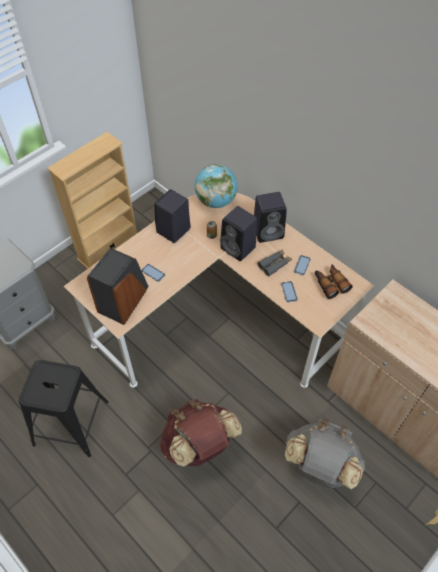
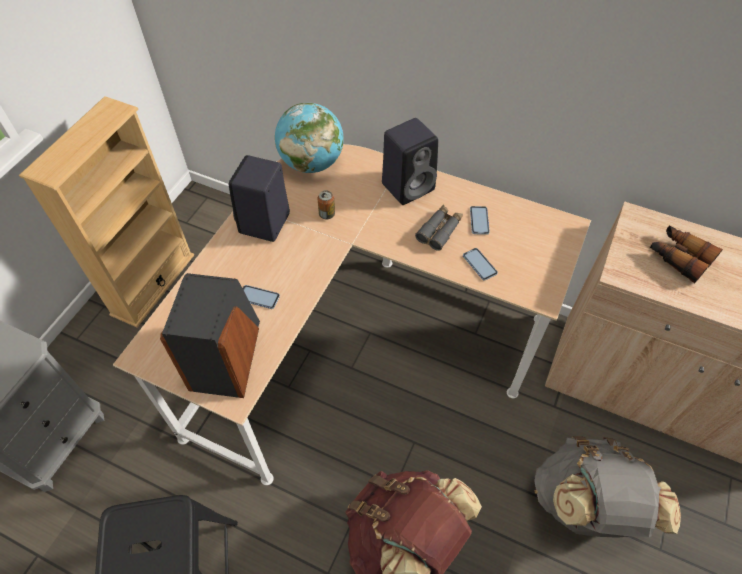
camera: 20 degrees left, 0 degrees up
black speaker [220,206,257,261] -> none
binoculars [315,265,353,299] -> binoculars moved to [650,225,723,284]

